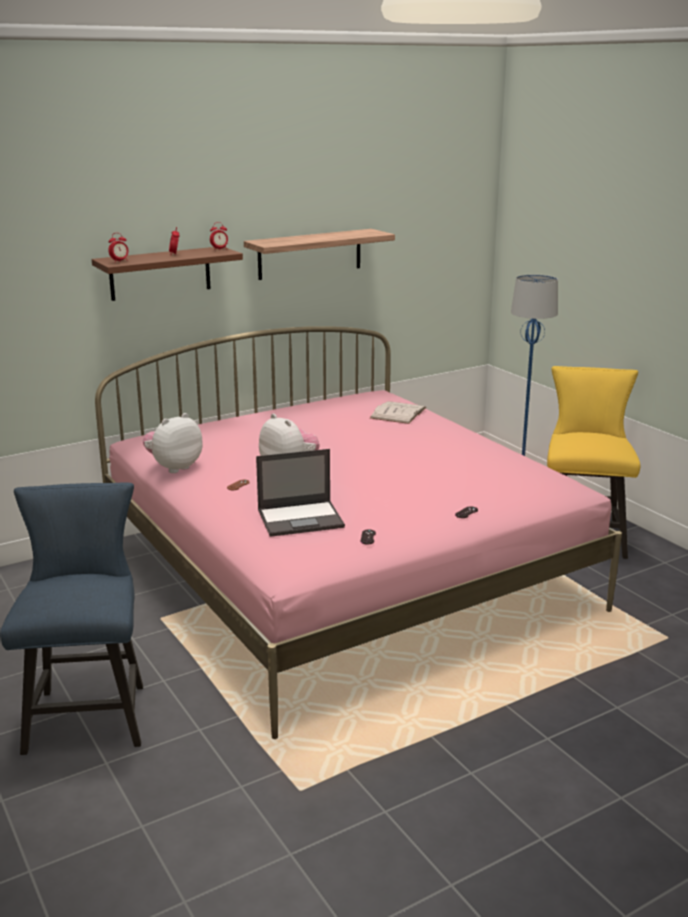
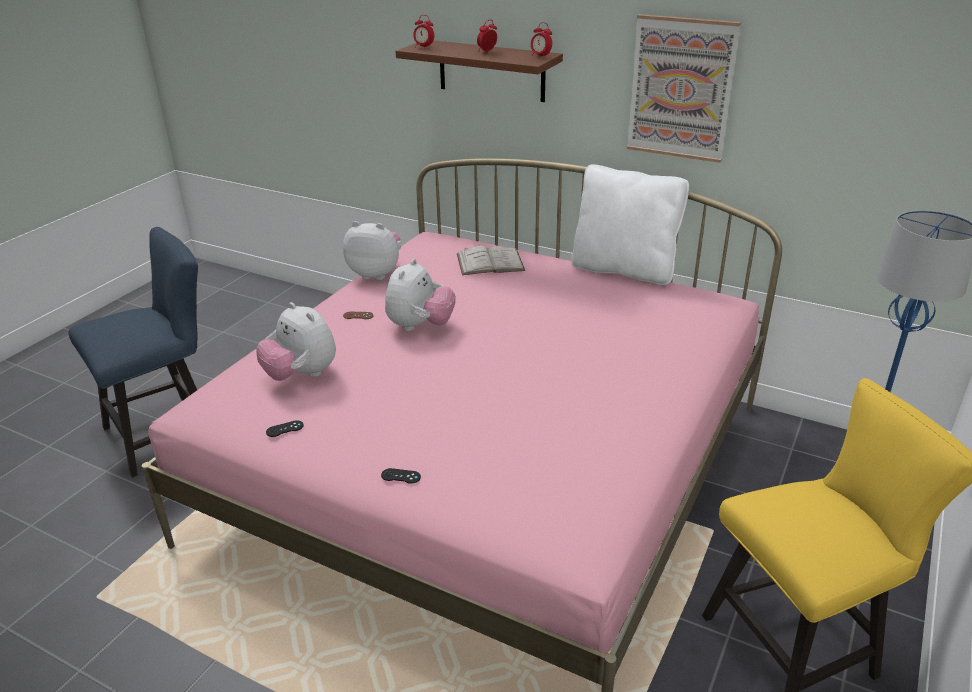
camera: 60 degrees right, 10 degrees up
shelf [244,229,395,280] -> picture [627,14,741,163]
laptop [256,449,345,537] -> plush toy [256,302,336,381]
white book [370,401,426,424] -> white book moved to [457,245,525,275]
none -> white pillow [571,164,689,285]

